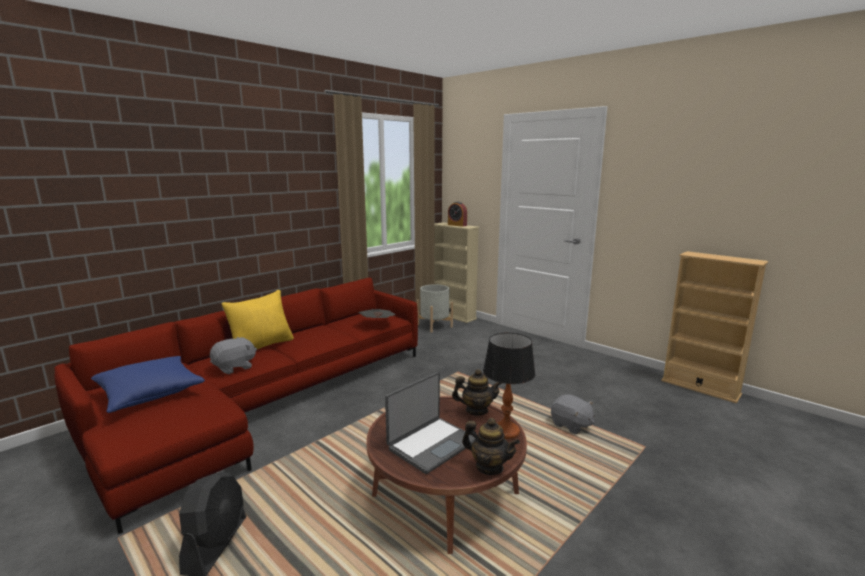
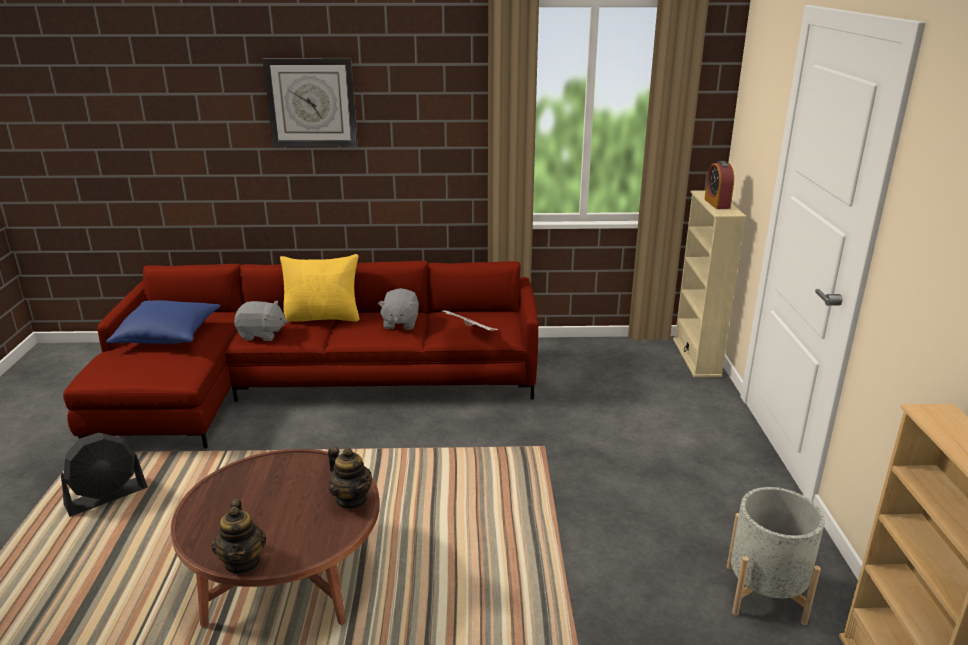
camera: 45 degrees right, 10 degrees up
laptop [385,372,476,474] -> none
grey planter [417,284,453,332] -> grey planter moved to [727,487,825,625]
table lamp [483,333,535,439] -> none
grey plush toy [551,394,595,434] -> grey plush toy moved to [378,288,419,330]
none -> wall clock [263,58,358,147]

